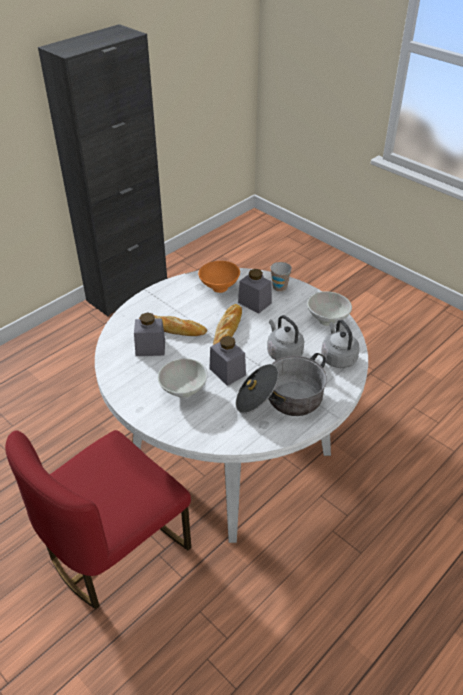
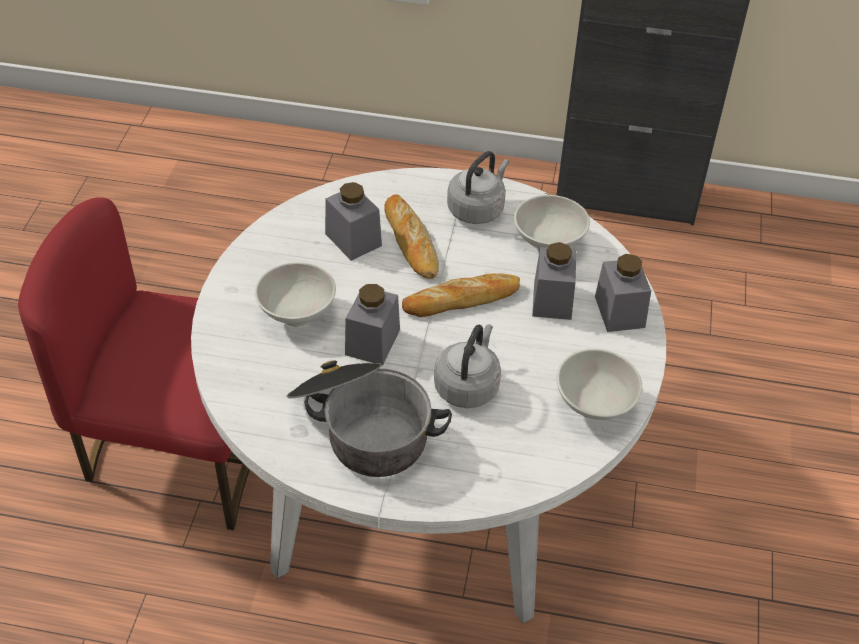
camera: 55 degrees right, 5 degrees up
orange bowl [198,261,240,293] -> white bowl [514,195,590,251]
cup [270,262,292,292] -> grey jar [595,254,651,332]
grey kettle [321,320,359,368] -> grey kettle moved to [447,151,509,224]

